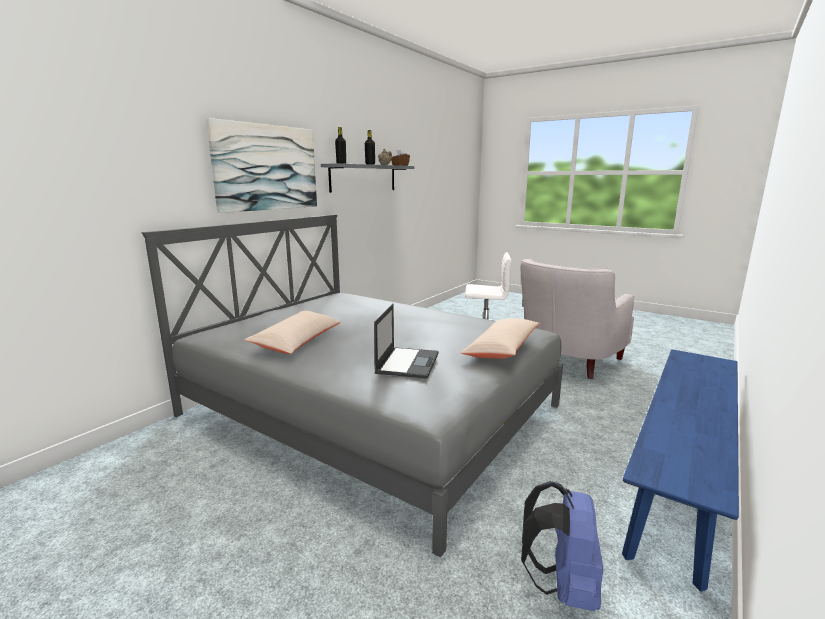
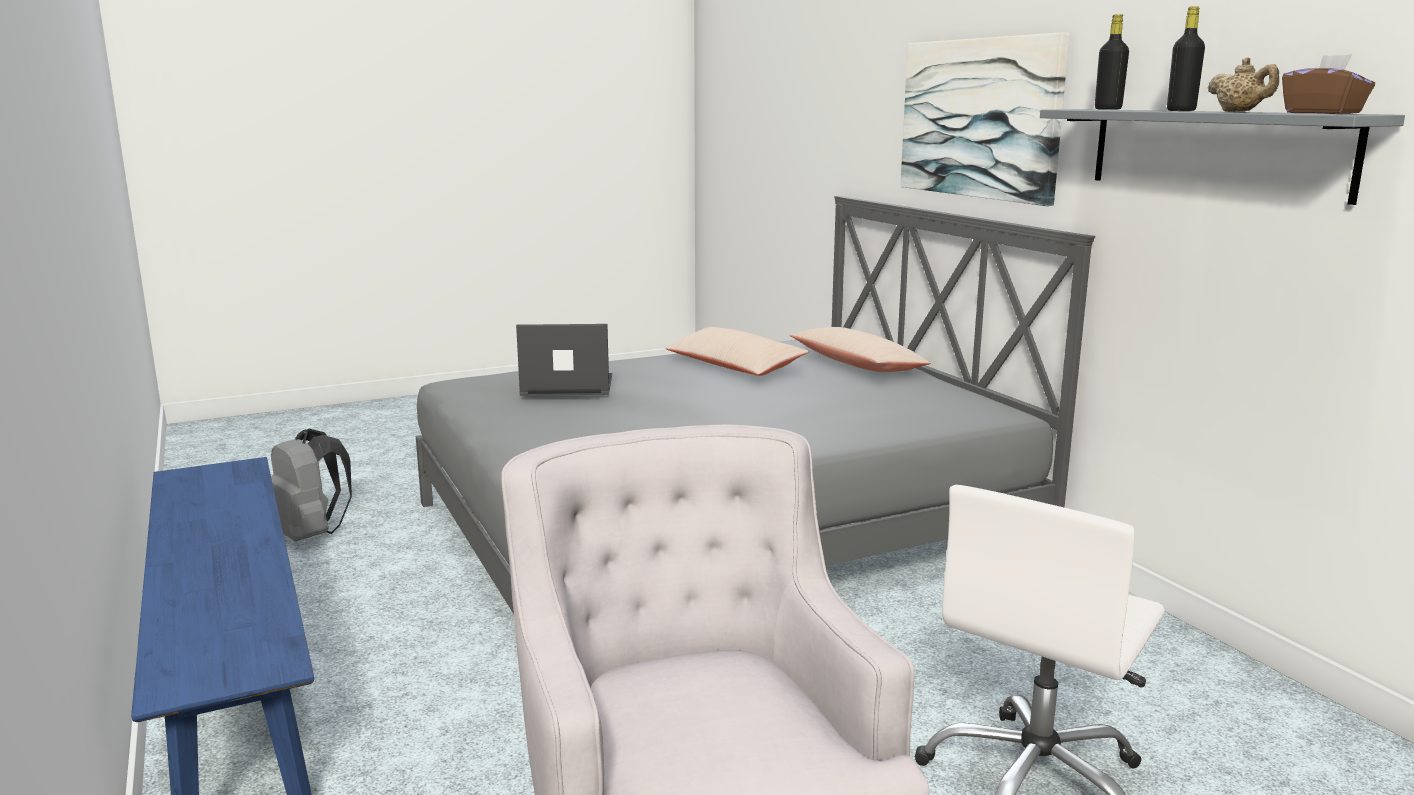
camera: 120 degrees right, 0 degrees up
laptop [374,303,439,379] -> laptop turned 135 degrees clockwise [516,324,612,396]
beige pillow [461,318,540,359] -> beige pillow moved to [790,327,931,372]
blue backpack [521,481,603,611] -> grey backpack [271,429,352,541]

